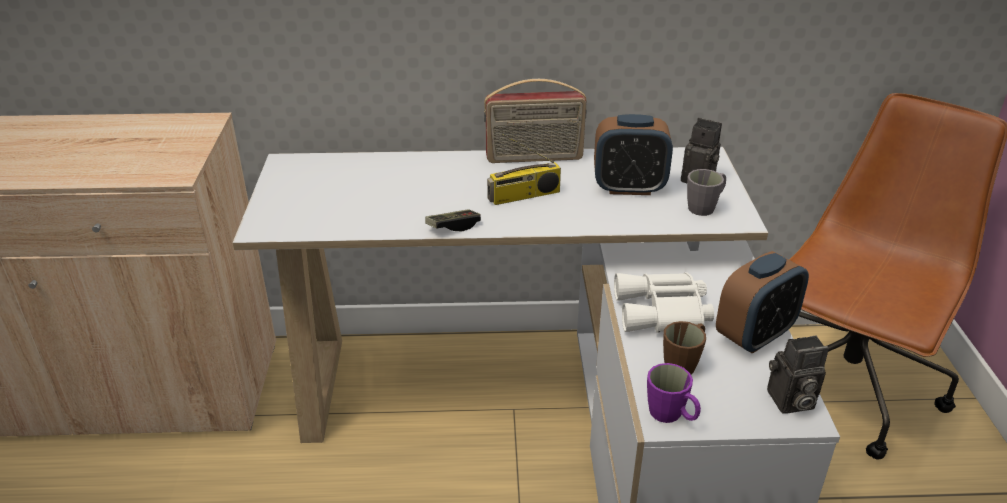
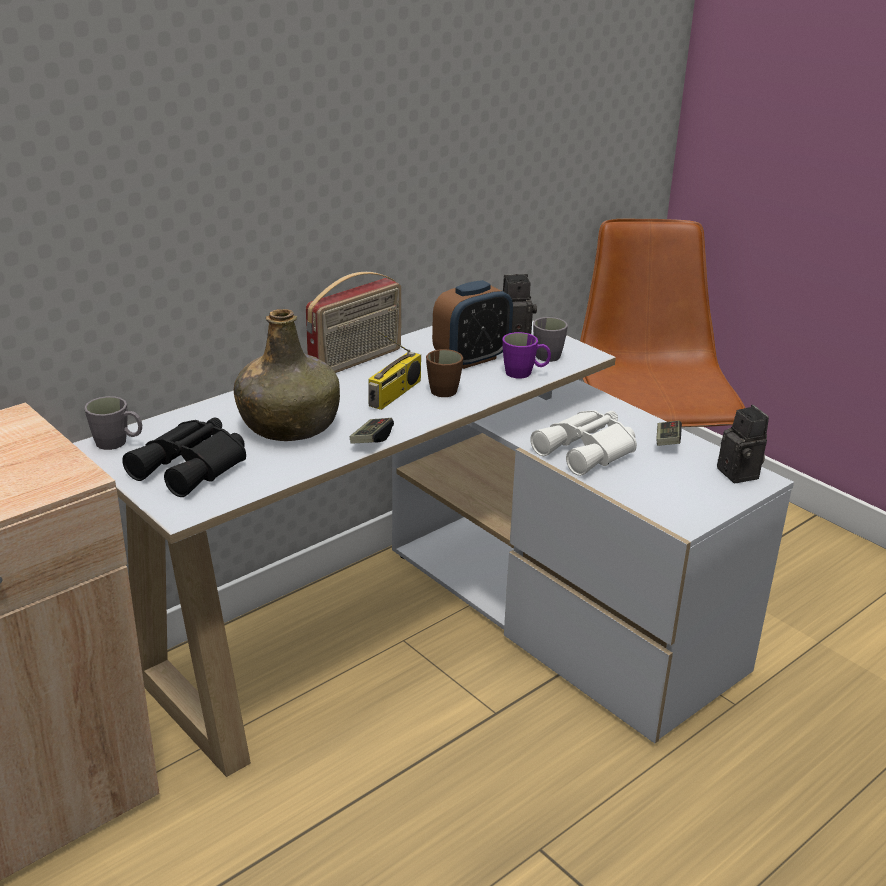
camera: 40 degrees left, 5 degrees down
purple mug [647,363,701,423] -> purple mug moved to [502,332,551,378]
brown mug [663,321,706,374] -> brown mug moved to [426,349,463,397]
alarm clock [716,251,809,354] -> game controller [656,421,682,446]
camera [767,335,829,414] -> camera turned 60 degrees counterclockwise [717,405,769,483]
none -> grey mug [84,396,142,450]
none -> black binoculars [122,418,246,497]
none -> green bottle [234,309,340,441]

